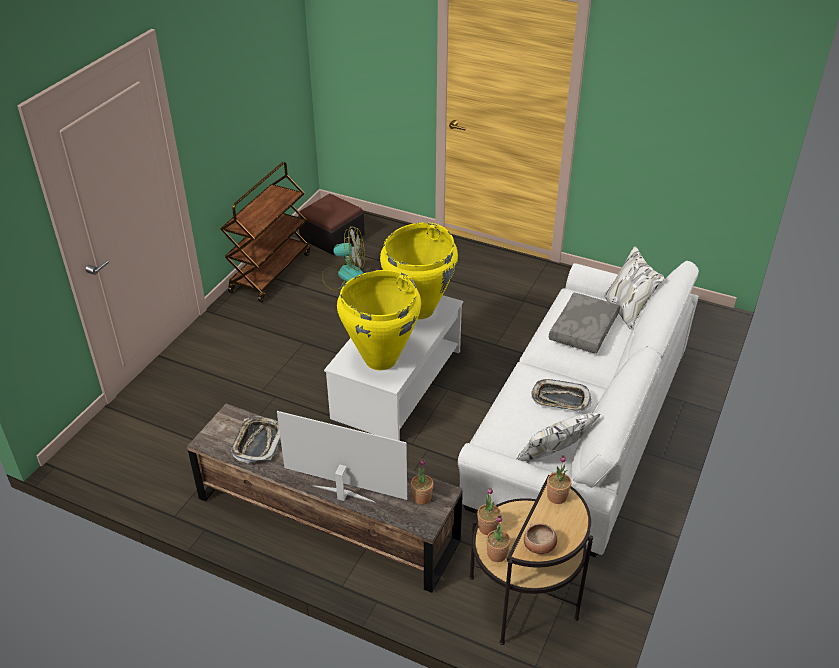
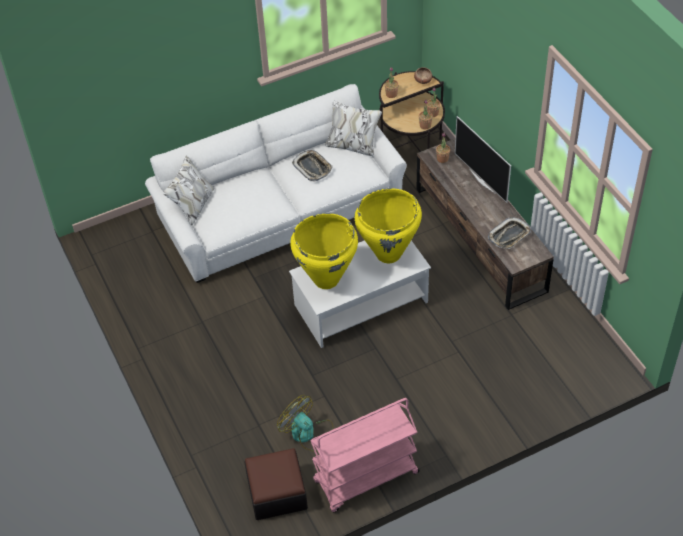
camera: 140 degrees left, 10 degrees up
brown cart [220,162,310,302] -> pink cart [310,398,420,512]
grey pillow [549,293,620,354] -> none

